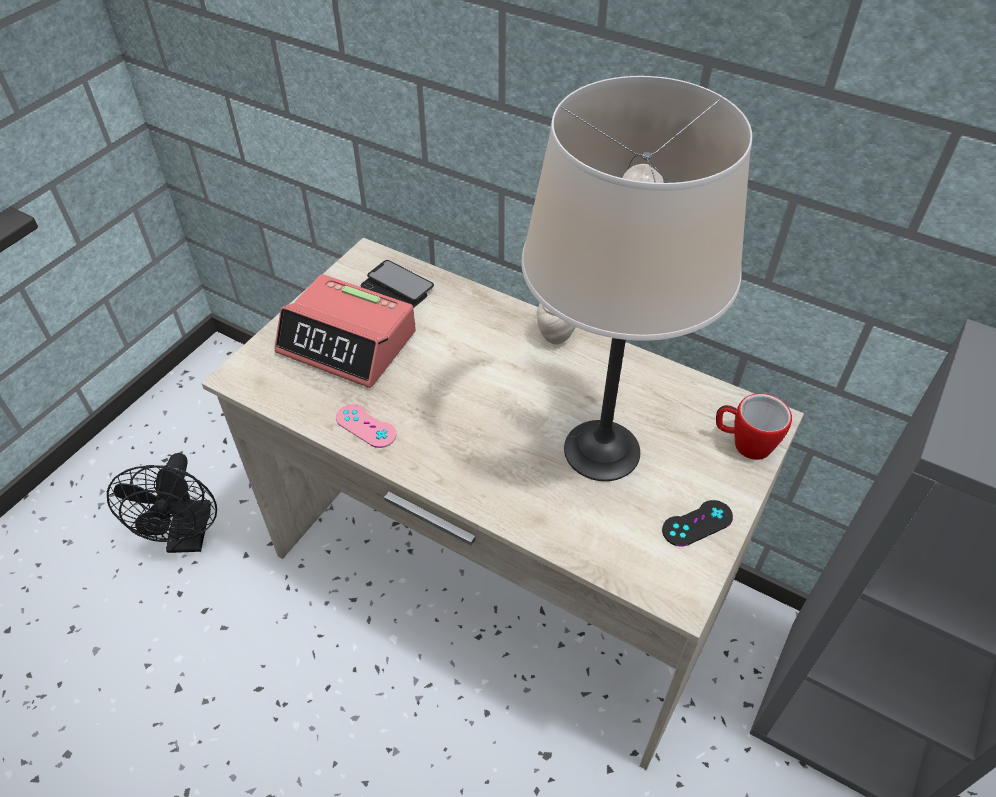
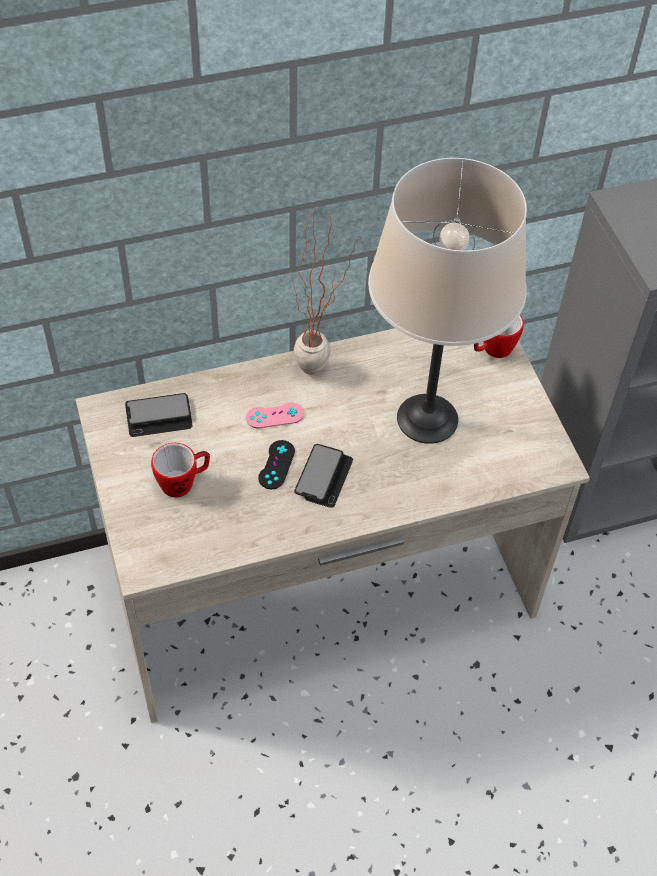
camera: 50 degrees left, 5 degrees up
black fan [107,453,217,553] -> none
alarm clock [274,274,416,388] -> mug [151,443,210,497]
pink game controller [336,404,397,448] -> pink game controller moved to [246,402,304,428]
black game controller [662,500,733,547] -> black game controller moved to [258,440,295,489]
none -> phone [294,444,353,508]

